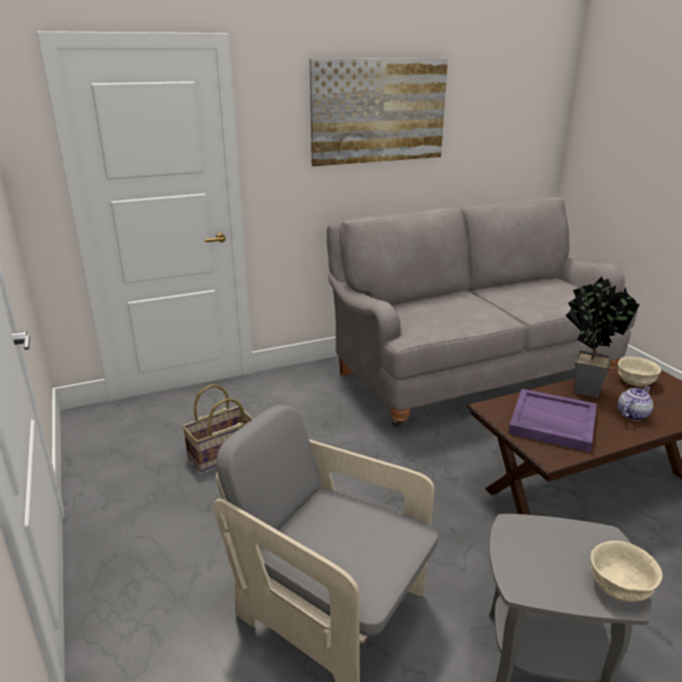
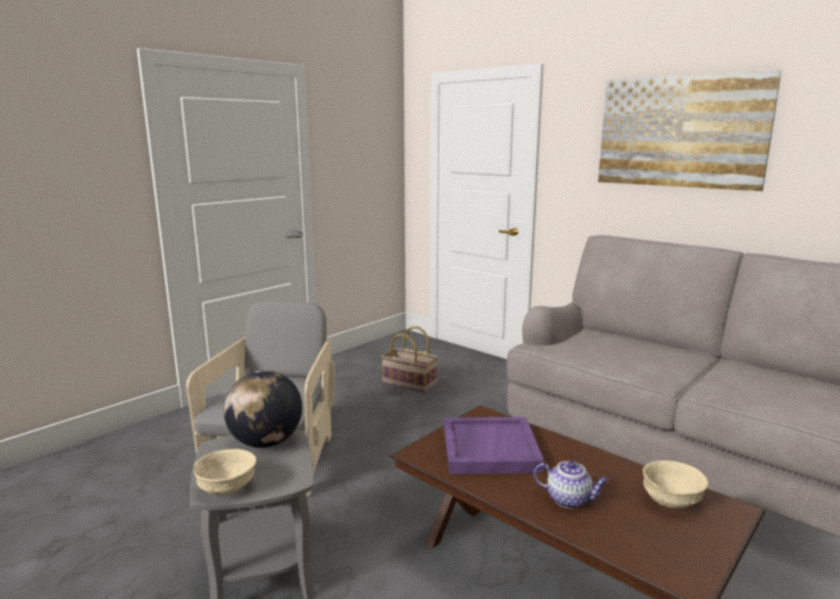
camera: 65 degrees right, 10 degrees down
potted plant [566,276,640,398] -> none
none -> globe [224,370,302,448]

